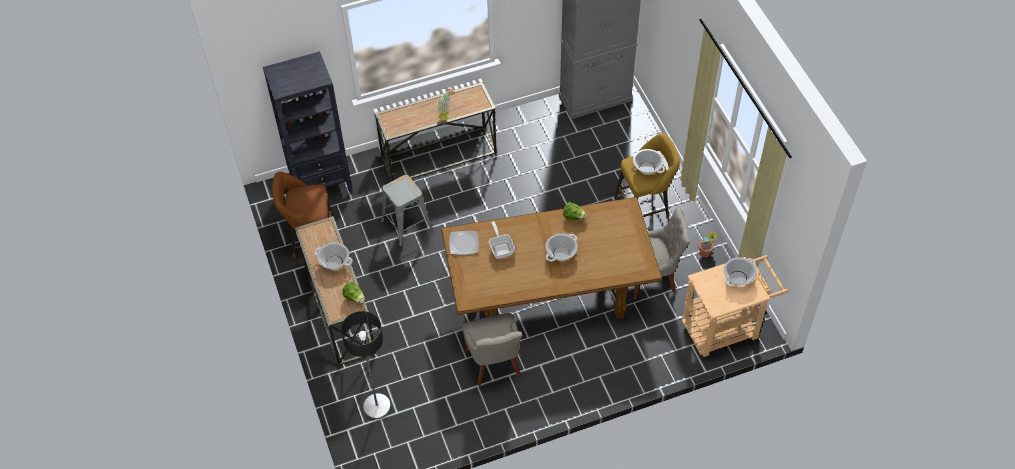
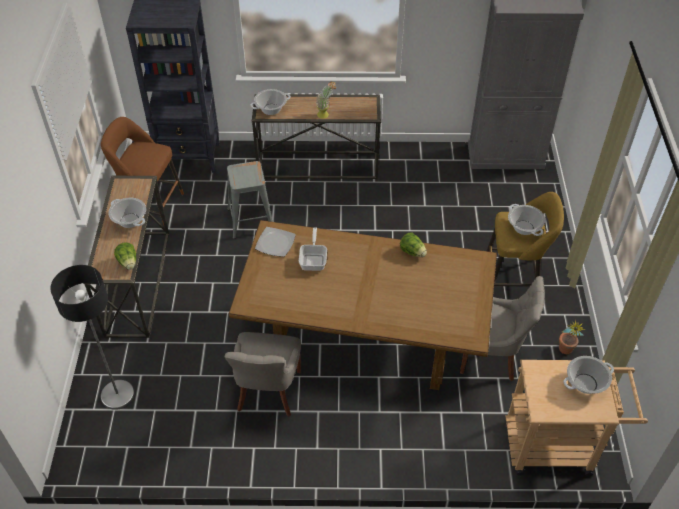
camera: 20 degrees right, 5 degrees down
cooking pot [545,233,578,262] -> cooking pot moved to [251,89,291,115]

